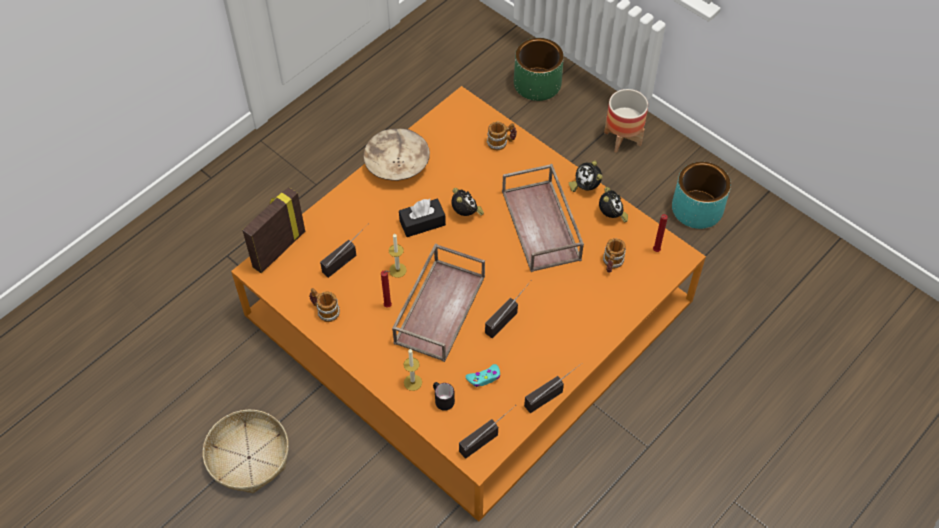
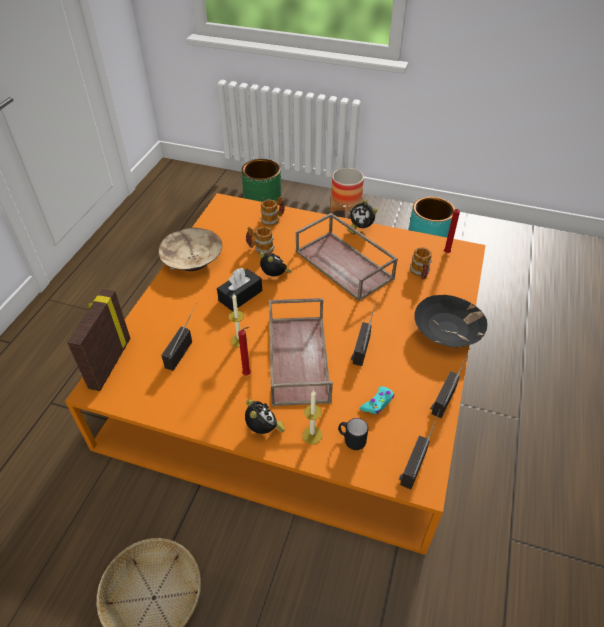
camera: 25 degrees left, 10 degrees down
mug [309,288,340,322] -> mug moved to [246,227,274,254]
alarm clock [599,187,628,223] -> alarm clock moved to [245,399,285,434]
none -> black bowl [415,295,488,348]

